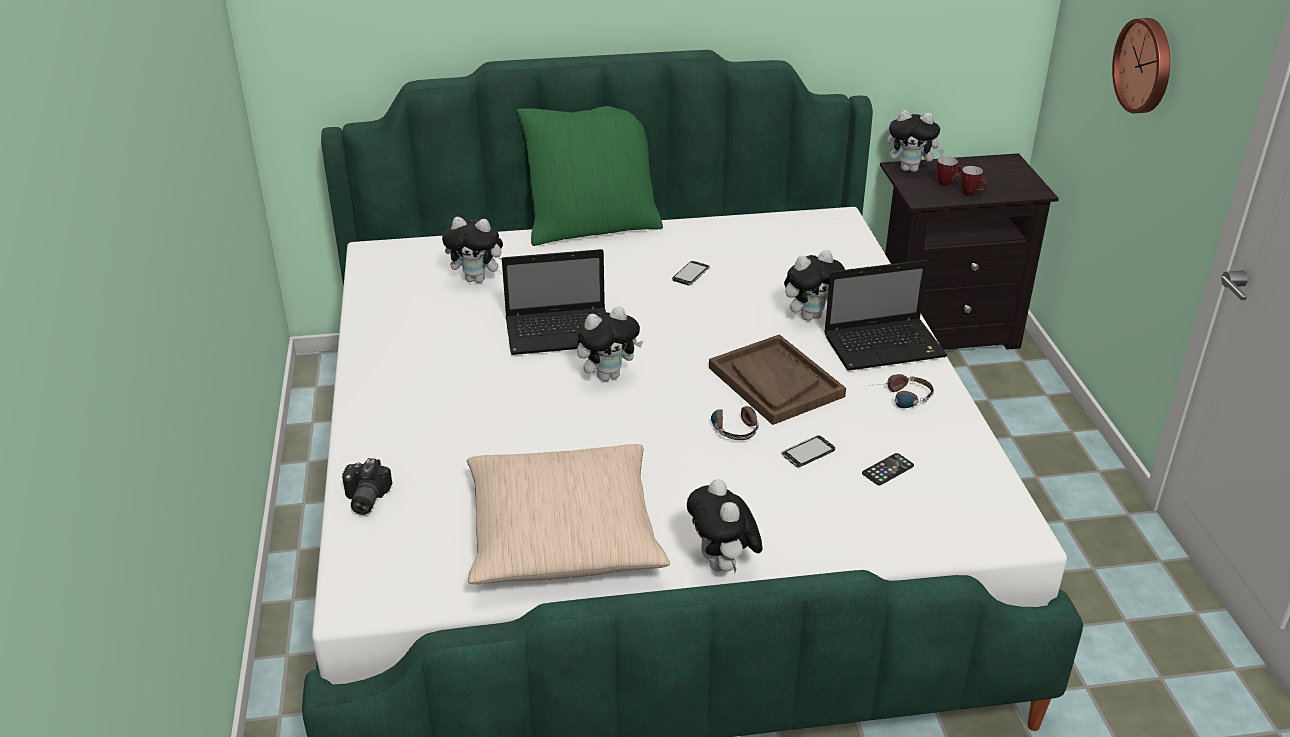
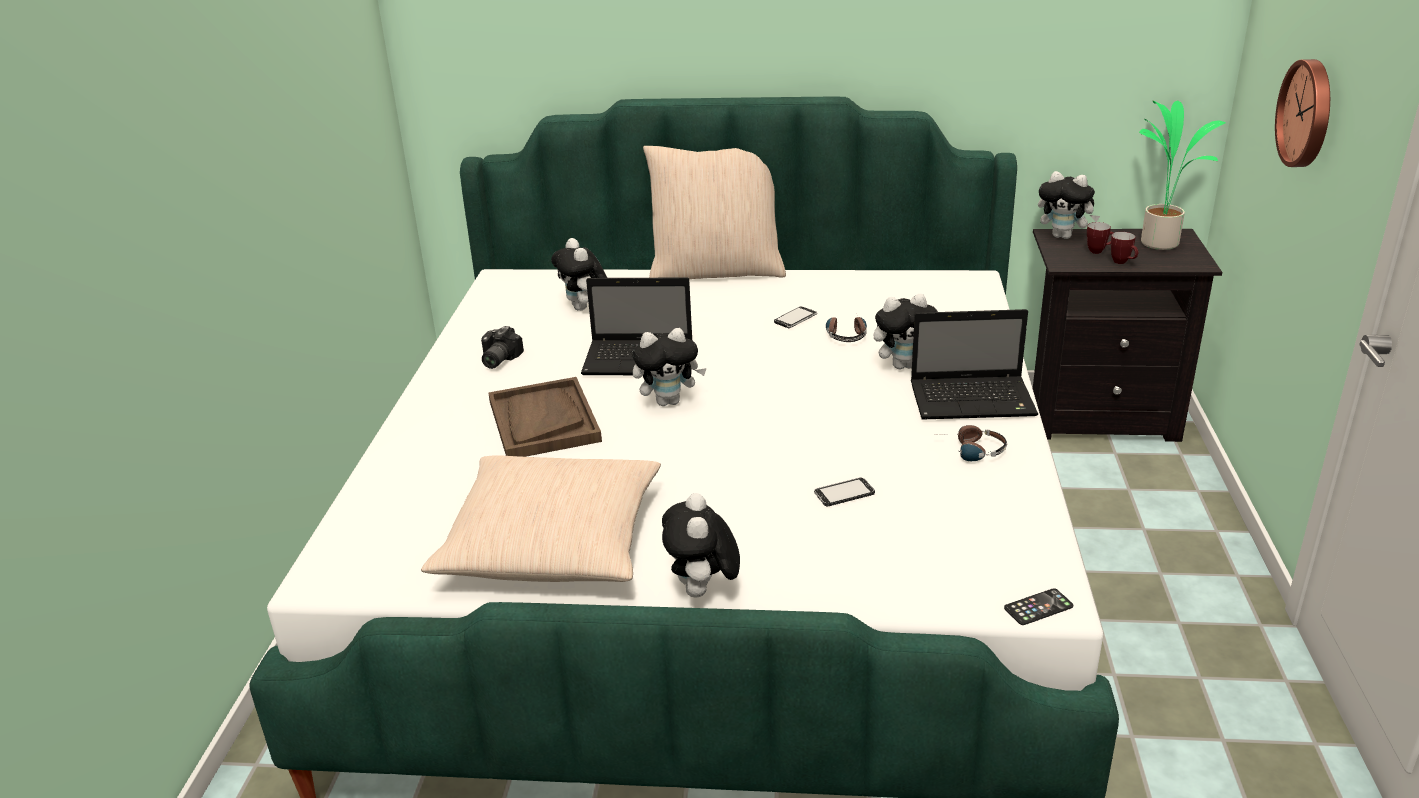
camera: 15 degrees right, 5 degrees down
camera [342,458,392,515] -> camera moved to [481,326,524,369]
plush toy [442,217,503,283] -> plush toy turned 45 degrees clockwise [551,238,607,311]
green pillow [517,106,663,246] -> beige pillow [643,146,786,279]
brown tray [709,334,846,425] -> brown tray moved to [488,377,602,457]
headphones [711,402,759,440] -> headphones moved to [826,313,867,342]
phone [862,453,914,485] -> phone moved to [1004,588,1073,625]
none -> potted plant [1139,101,1226,250]

